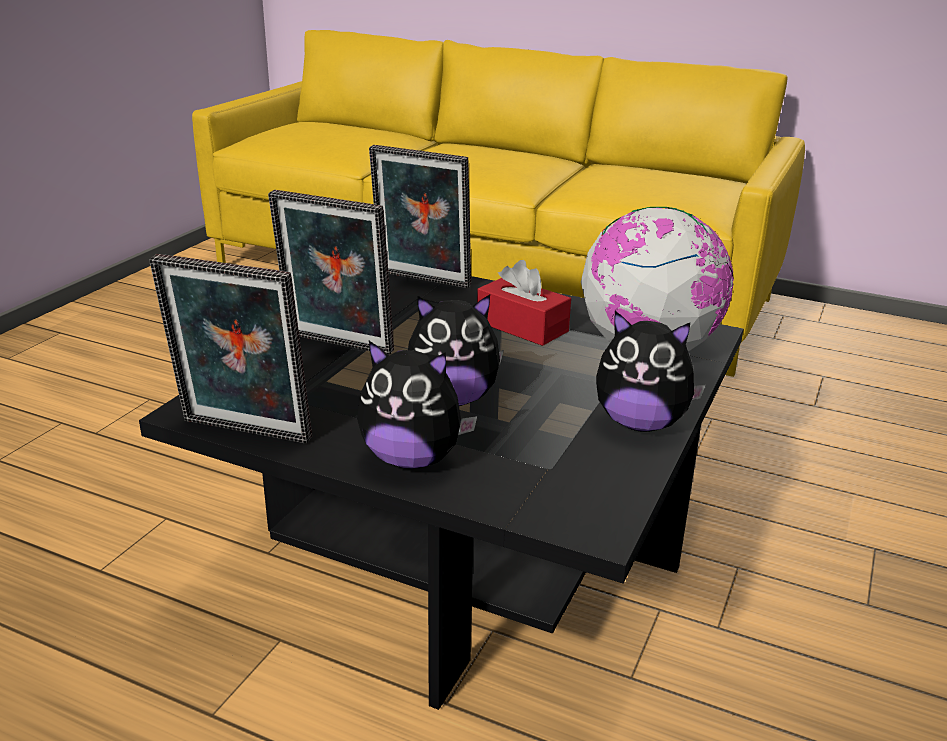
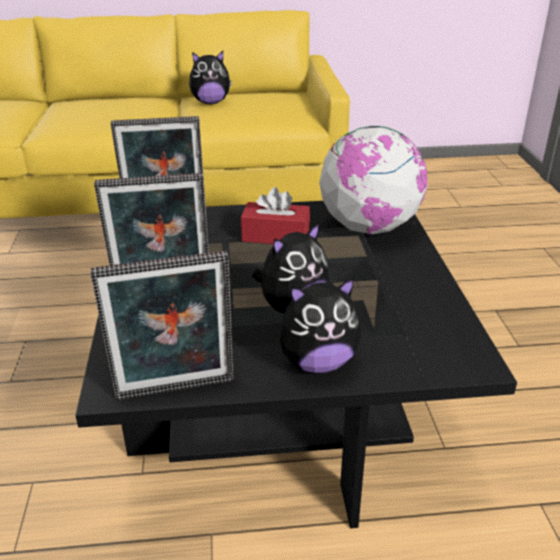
camera: 30 degrees left, 5 degrees up
plush toy [596,311,706,432] -> plush toy moved to [189,51,232,104]

